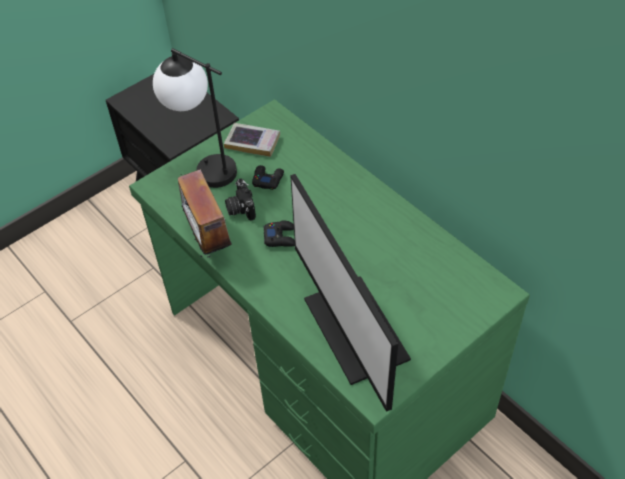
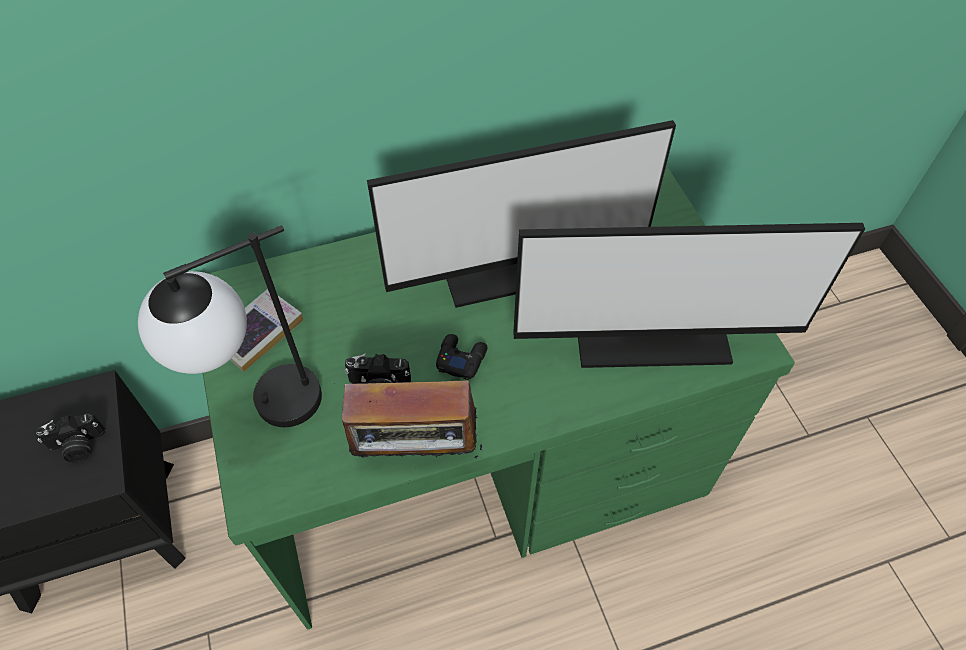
camera: 70 degrees left, 5 degrees up
black game controller [252,165,284,190] -> none
none -> camera [35,413,105,462]
none -> monitor [367,120,676,308]

